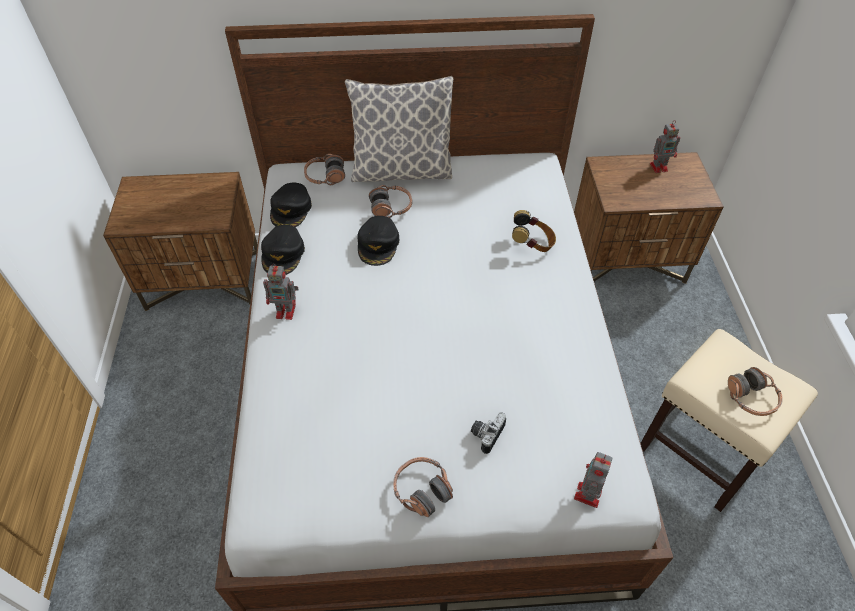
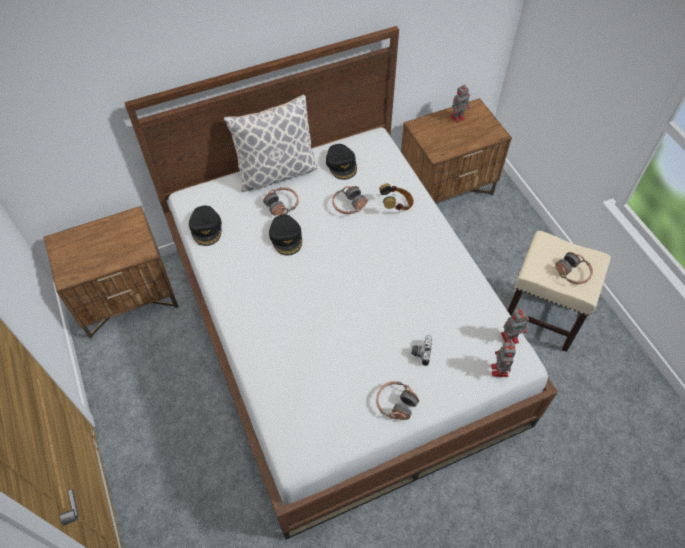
camera: 20 degrees left, 5 degrees up
black cap [261,225,305,275] -> black cap moved to [326,144,357,180]
toy robot [263,264,299,320] -> toy robot moved to [501,308,529,344]
headphones [304,154,345,185] -> headphones moved to [332,186,367,214]

